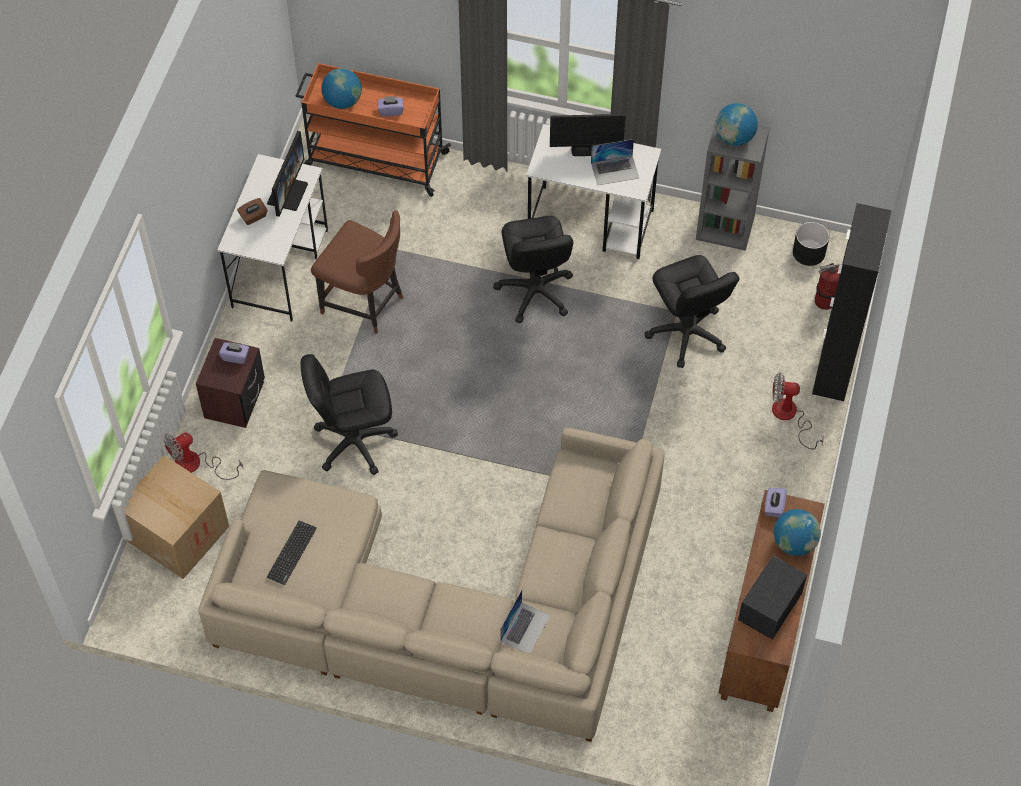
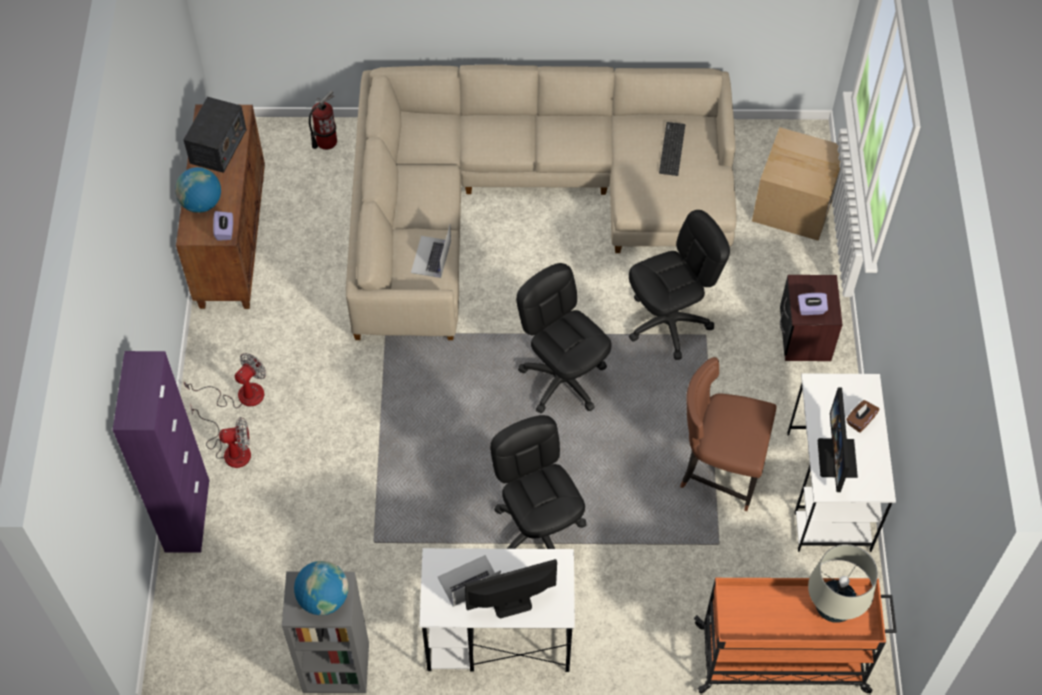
camera: 165 degrees right, 0 degrees up
fan [164,432,243,480] -> fan moved to [183,353,266,408]
globe [321,68,362,109] -> beige table lamp [808,544,878,623]
purple tissue box [378,96,404,117] -> none
laptop [500,590,551,653] -> laptop moved to [411,225,451,278]
black office chair [645,255,739,368] -> black office chair moved to [516,263,612,413]
black planter [793,222,829,266] -> none
black cabinet [812,203,892,401] -> purple cabinet [113,351,210,553]
fire extinguisher [815,263,840,310] -> fire extinguisher moved to [309,90,337,150]

